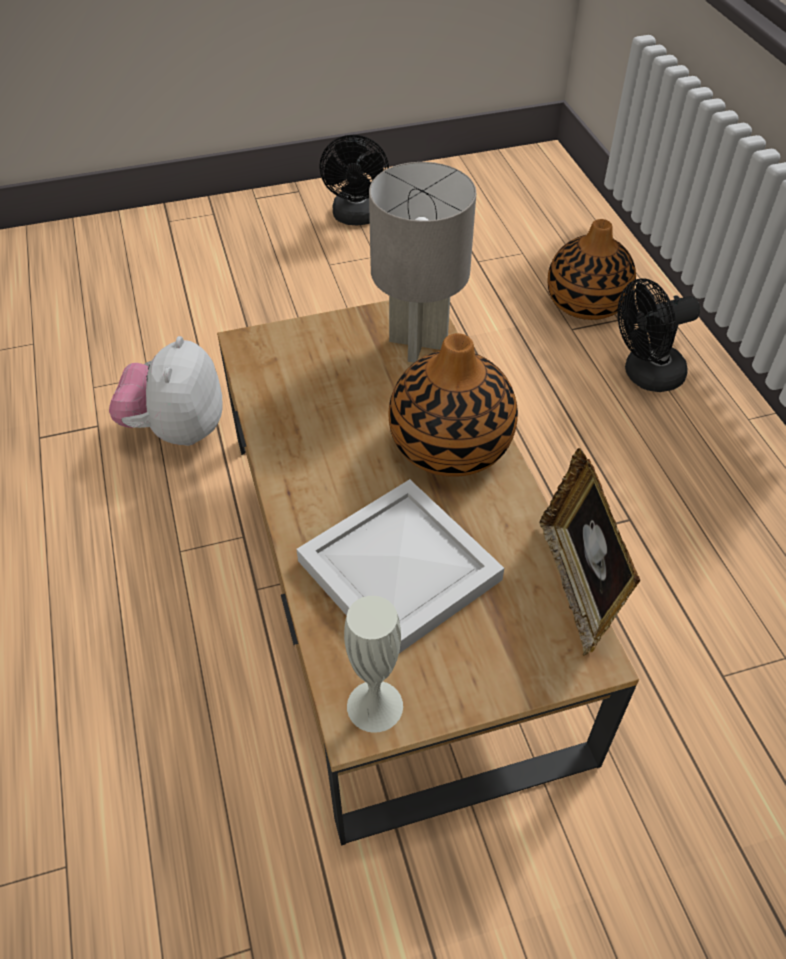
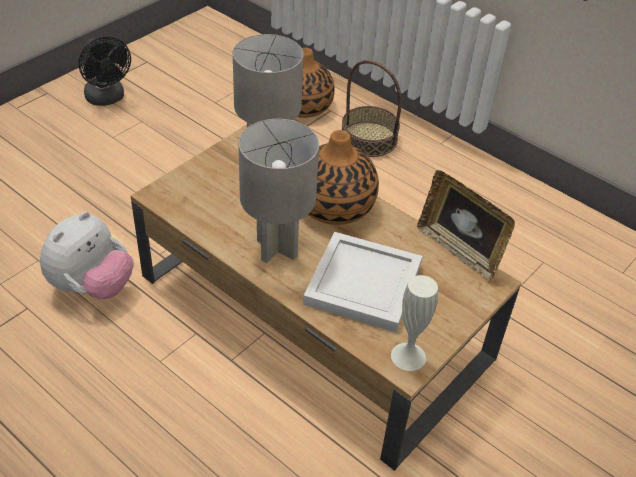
camera: 35 degrees left, 5 degrees down
plush toy [109,336,222,446] -> plush toy turned 120 degrees counterclockwise [40,211,134,299]
black fan [617,278,700,392] -> basket [342,60,402,157]
none -> grey table lamp [238,119,319,263]

